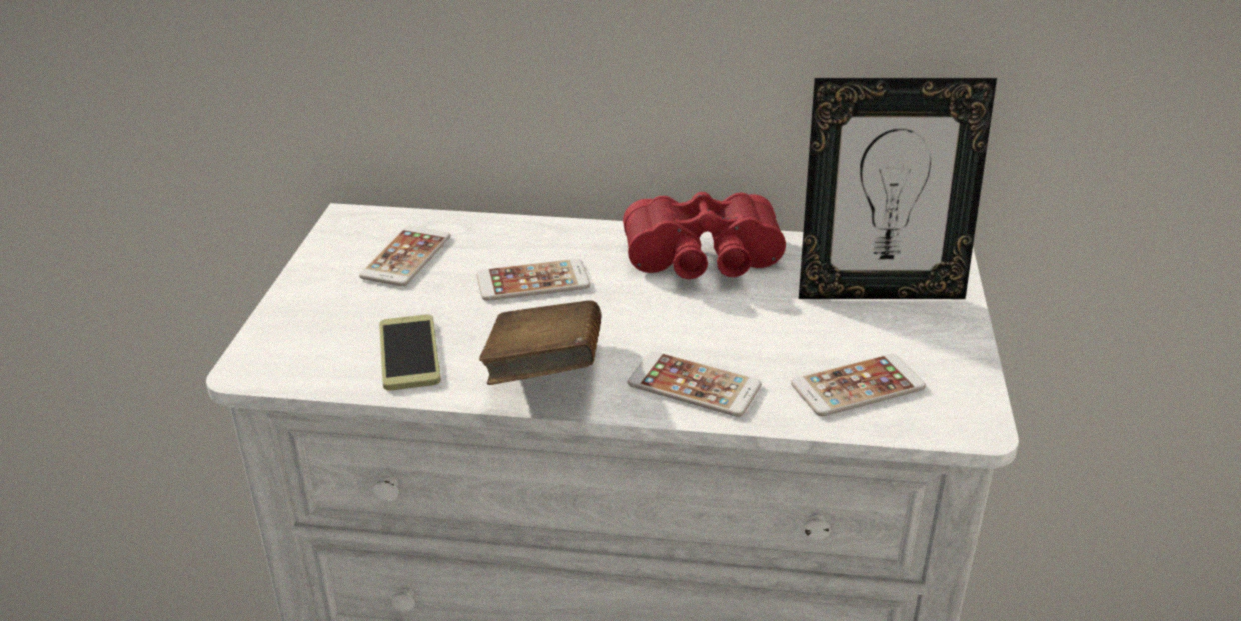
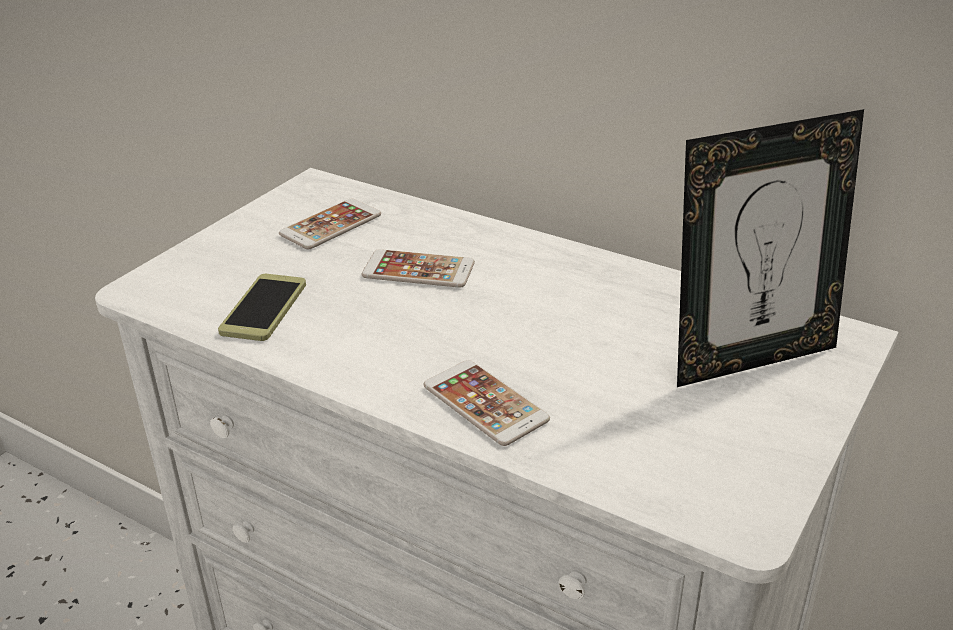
camera: 25 degrees right, 0 degrees up
brown book [479,300,602,385] -> none
red binoculars [623,192,786,279] -> none
phone [791,354,926,416] -> none
picture frame [799,78,997,299] -> picture frame turned 45 degrees counterclockwise [677,109,864,387]

